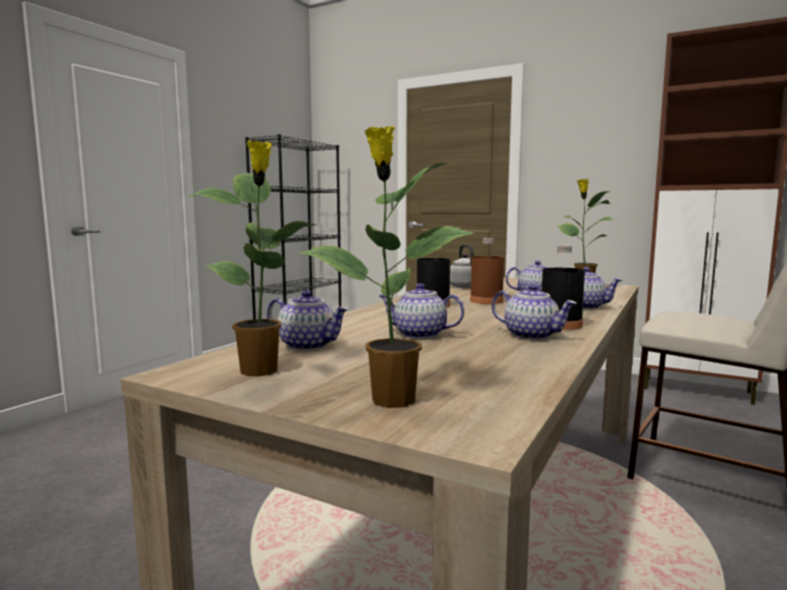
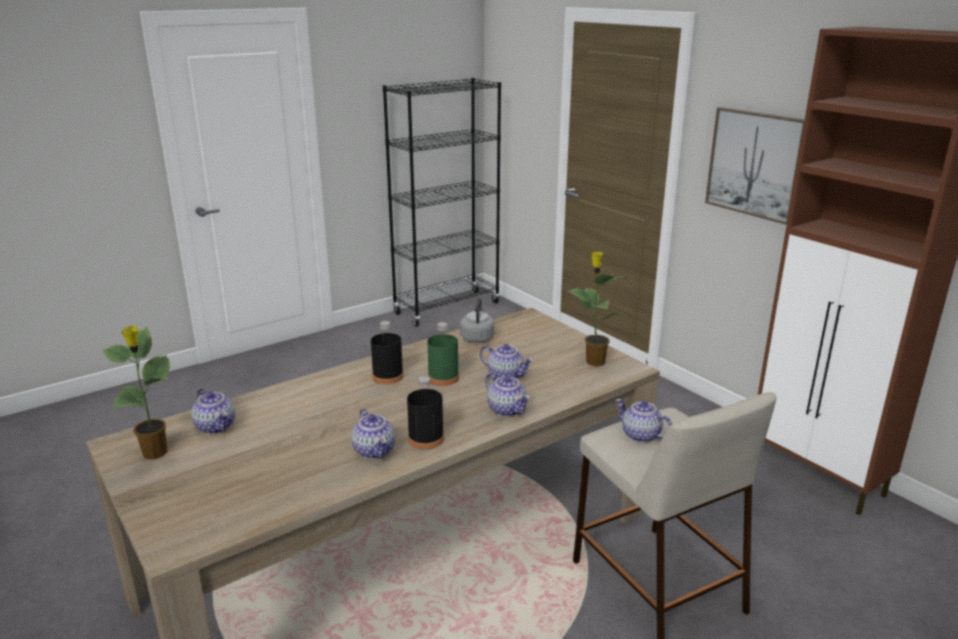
camera: 25 degrees right, 15 degrees up
potted plant [298,126,474,408] -> none
teapot [379,283,464,339] -> teapot moved to [616,399,672,443]
brown bottle [470,238,504,304] -> green bottle [427,322,459,386]
none -> picture [705,107,805,225]

